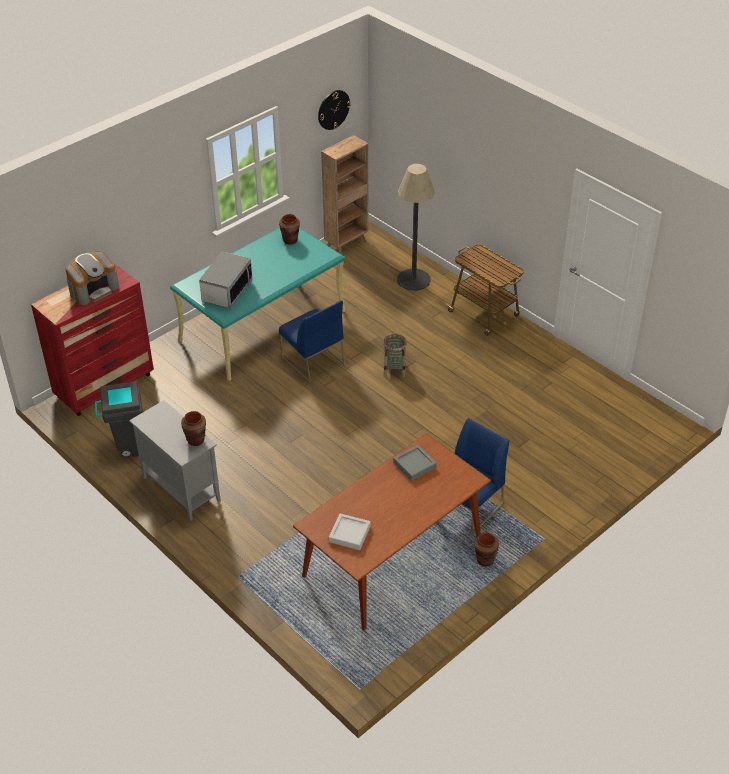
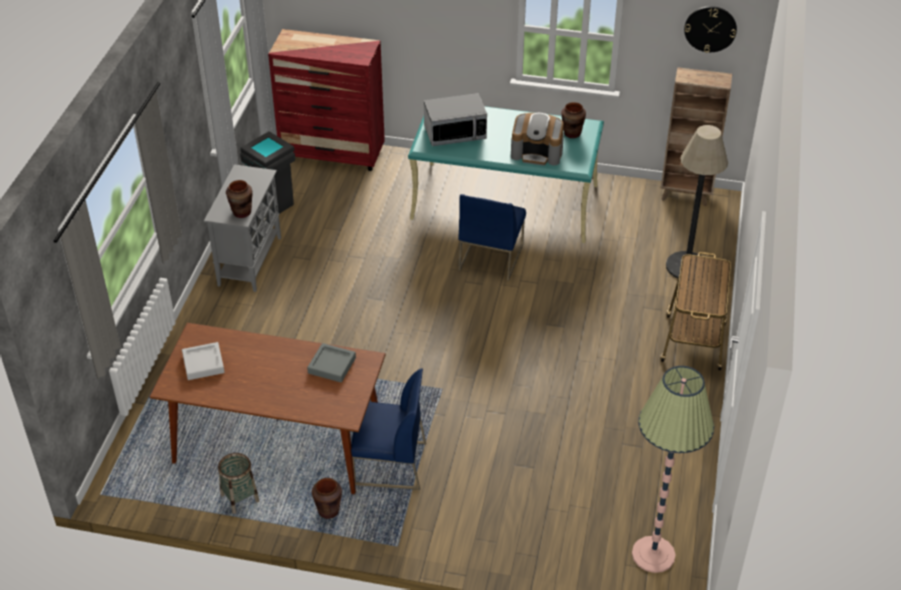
camera: 55 degrees right, 0 degrees up
coffee machine [65,251,119,305] -> coffee machine moved to [511,113,564,166]
basket [383,334,407,377] -> basket moved to [218,453,259,514]
none -> floor lamp [632,366,714,573]

